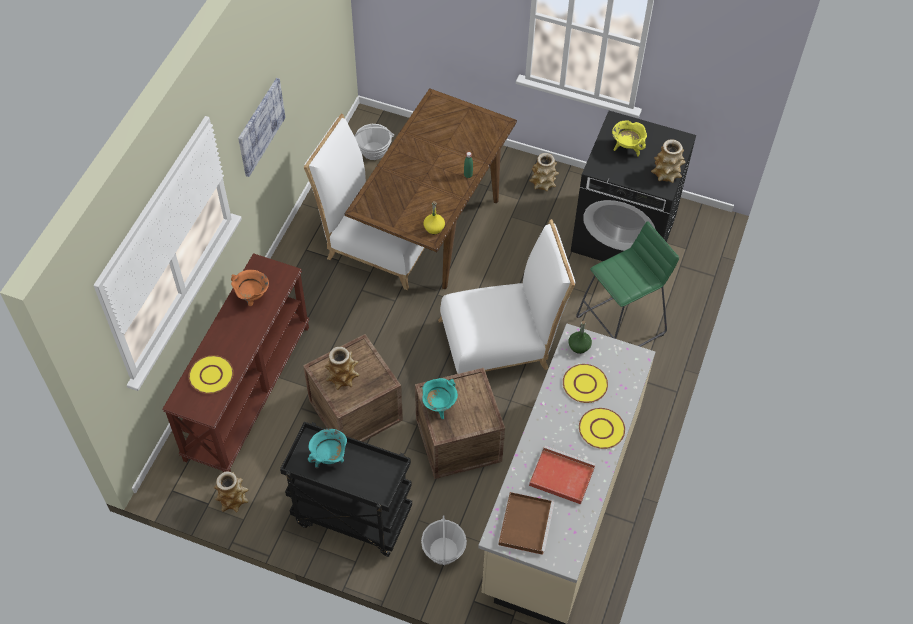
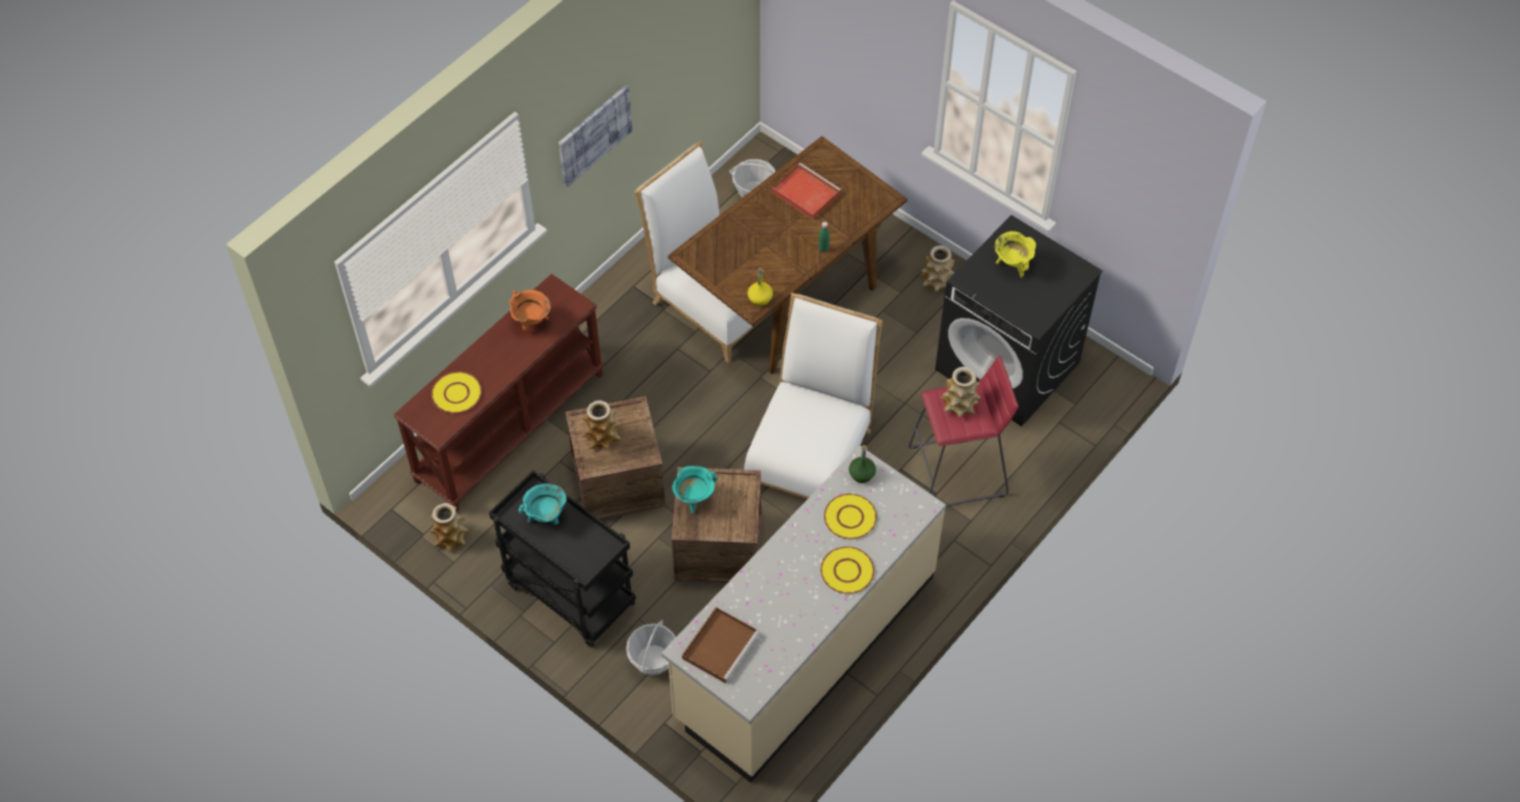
camera: 20 degrees right, 0 degrees up
white chair [438,219,575,374] -> white chair turned 75 degrees counterclockwise [744,293,883,499]
red tray [529,446,595,505] -> red tray moved to [772,163,841,220]
green stool [576,221,679,347] -> red stool [909,356,1018,507]
vase [651,140,686,183] -> vase moved to [941,367,981,418]

